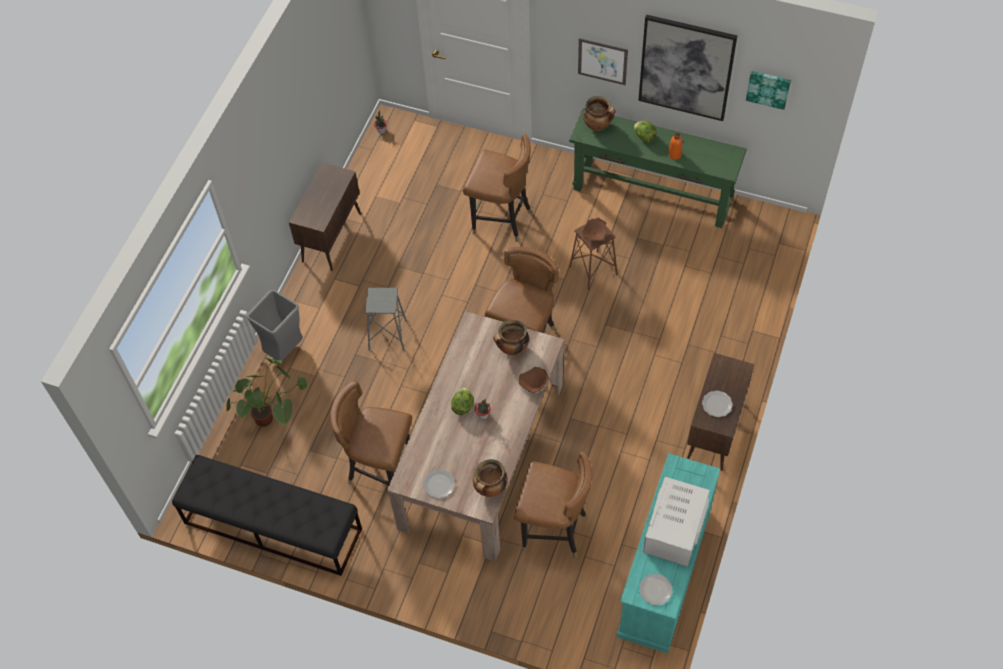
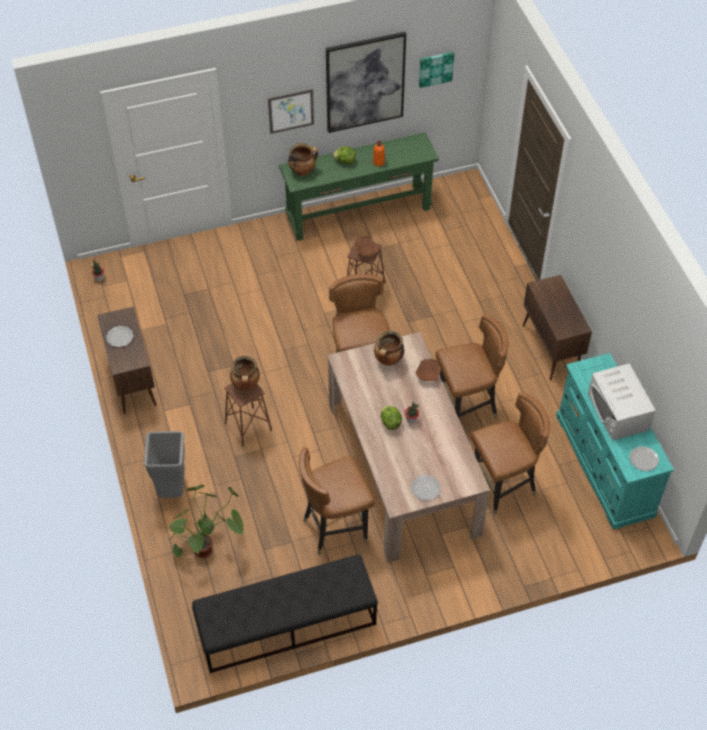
camera: 40 degrees left, 5 degrees down
grey stool [365,288,407,351] -> brown stool [224,383,272,447]
brown chair [463,134,531,243] -> brown chair moved to [436,314,509,419]
cooking pot [473,459,507,497] -> cooking pot moved to [230,356,260,391]
plate [702,390,733,417] -> plate moved to [106,326,134,347]

